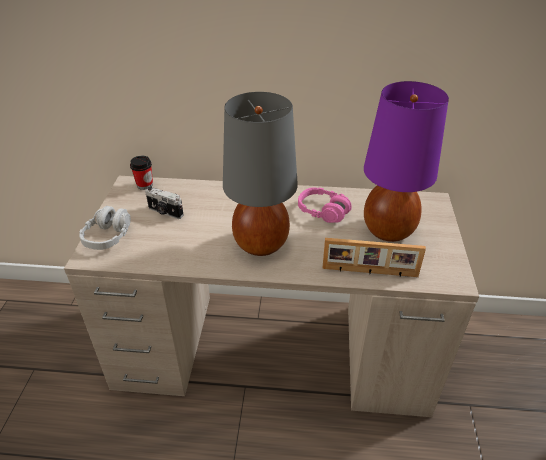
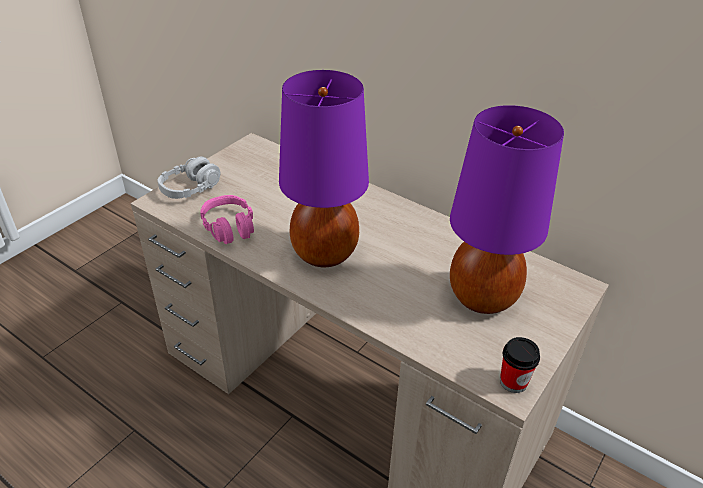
camera: 30 degrees right, 0 degrees up
cup [130,156,153,190] -> cup moved to [500,337,540,393]
camera [145,187,184,219] -> none
grey table lamp [223,92,298,256] -> purple table lamp [279,70,369,267]
pink headphones [298,188,352,223] -> pink headphones moved to [200,195,254,244]
picture frame [322,238,426,277] -> none

